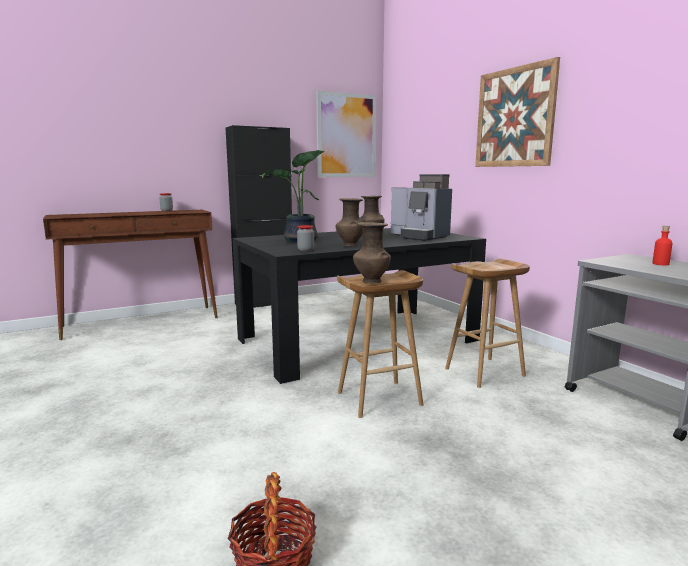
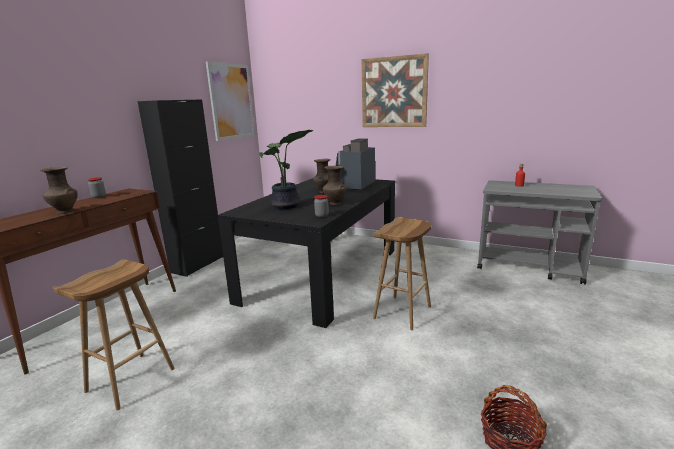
camera: 35 degrees left, 5 degrees up
brown vase [353,222,391,283] -> brown vase moved to [40,167,78,214]
coffee machine [391,174,452,241] -> coffee machine turned 105 degrees clockwise [336,139,375,190]
brown stool [445,259,530,388] -> brown stool moved to [53,259,175,410]

